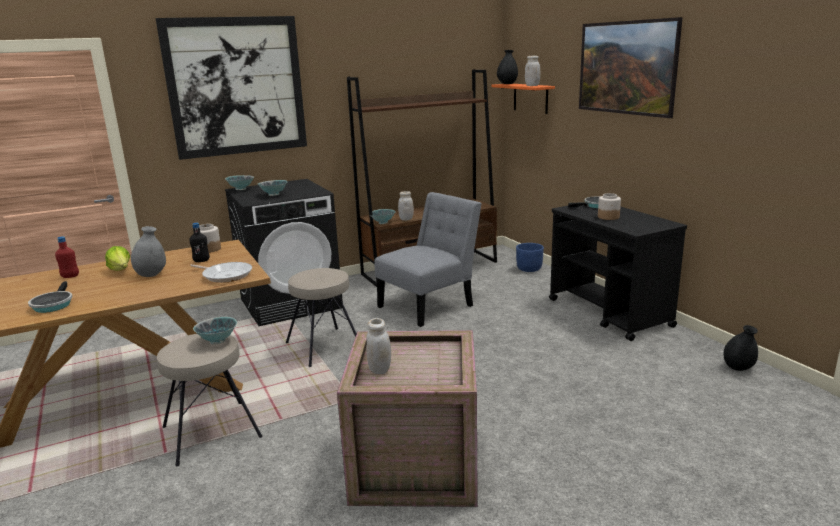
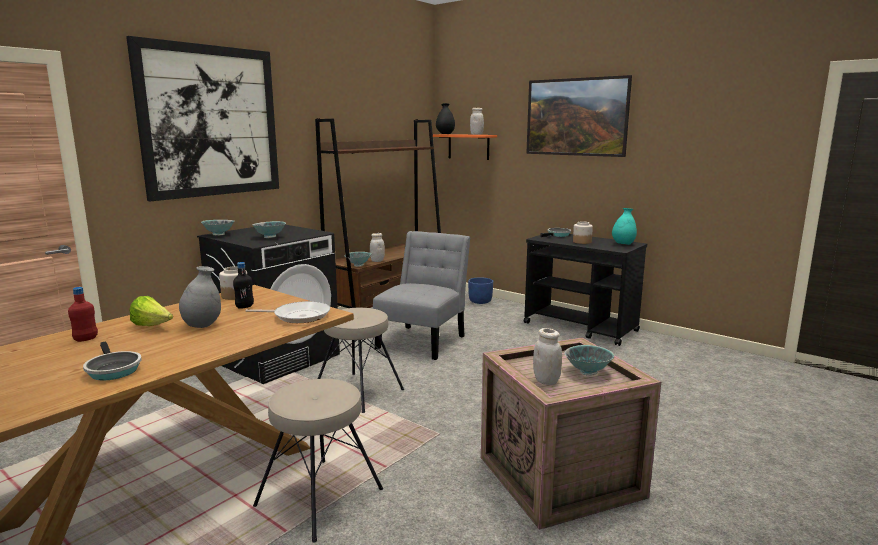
camera: 25 degrees left, 5 degrees down
bowl [193,317,237,345] -> bowl moved to [565,345,614,376]
black vase [724,325,758,371] -> none
none -> turquoise vase [612,208,637,245]

